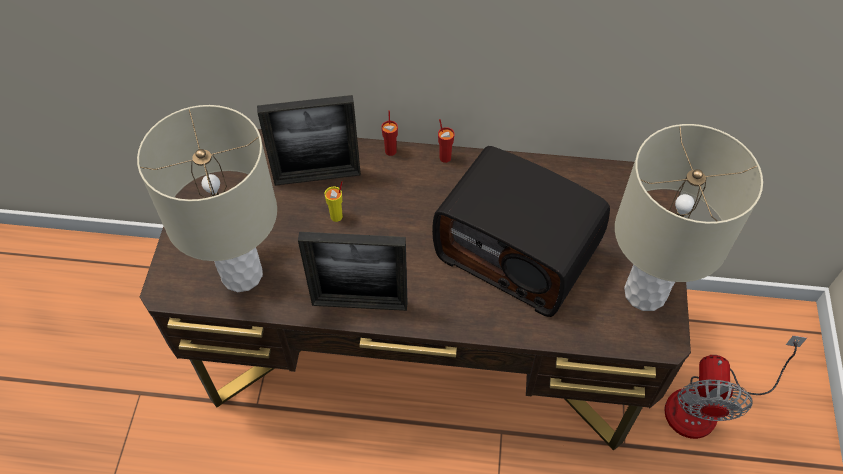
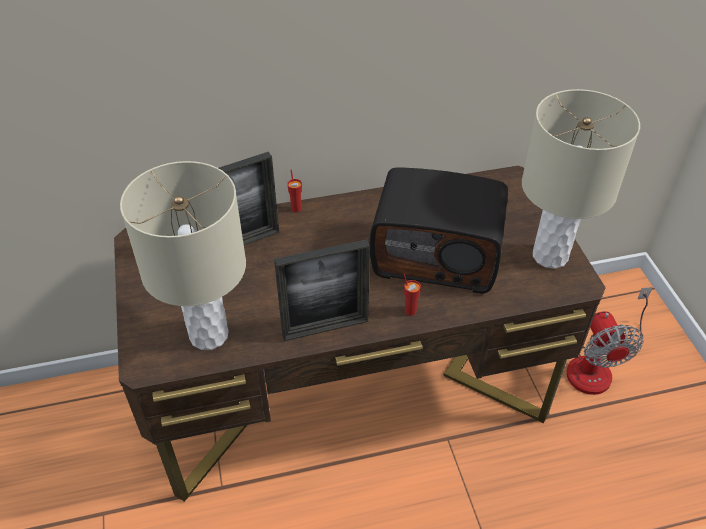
camera: 20 degrees left, 10 degrees down
yellow cup [325,181,343,222] -> none
red cup [438,119,455,163] -> red cup moved to [404,273,421,316]

